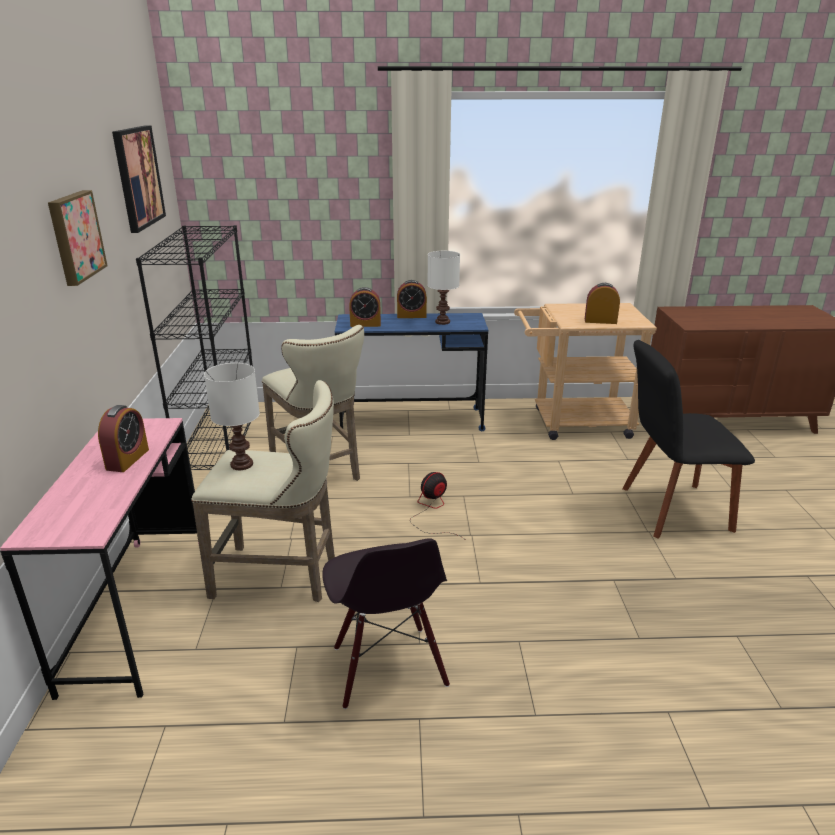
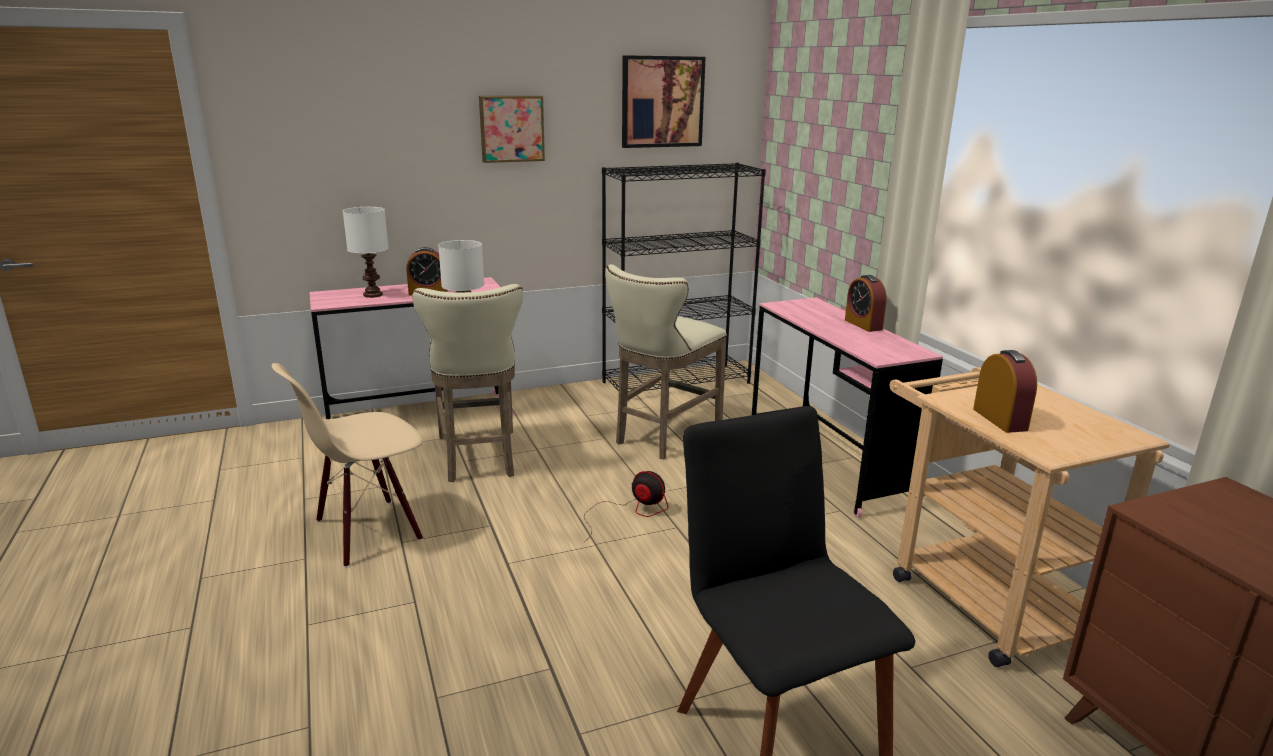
camera: 70 degrees right, 5 degrees down
black chair [322,538,450,709] -> beige chair [272,363,423,568]
blue desk [335,313,488,431] -> pink desk [752,298,943,517]
alarm clock [349,287,381,327] -> none
white table lamp [427,251,460,325] -> white table lamp moved to [343,207,389,298]

